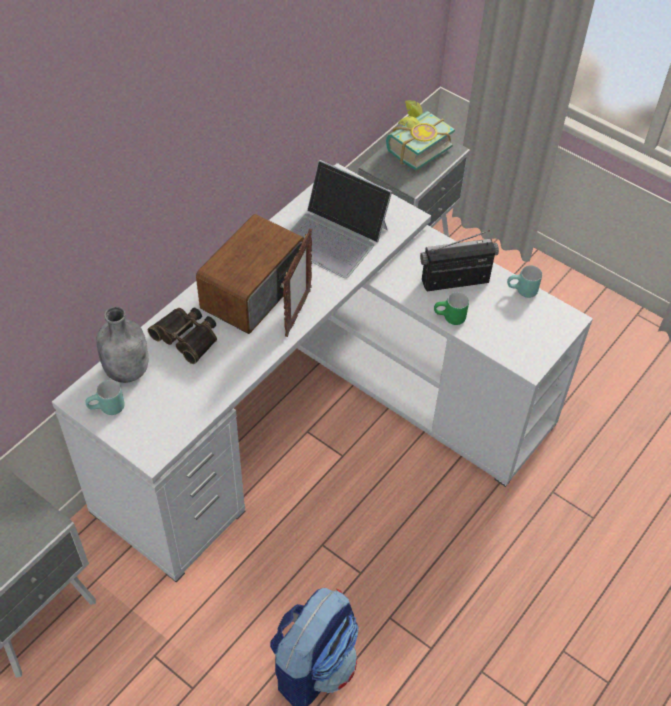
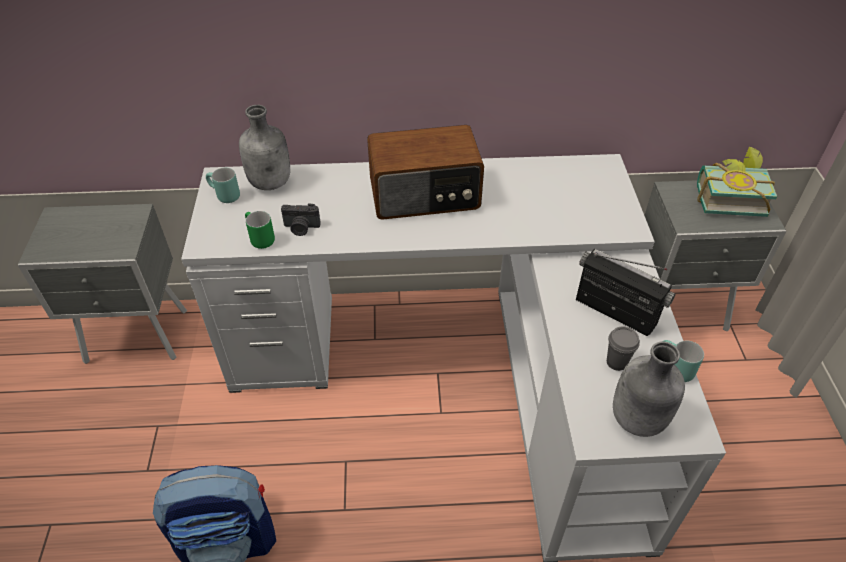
camera: 50 degrees right, 5 degrees down
binoculars [148,308,217,364] -> none
picture frame [283,228,312,337] -> none
laptop [290,160,392,278] -> none
green mug [434,292,469,325] -> green mug moved to [245,211,275,249]
none -> camera [281,203,321,236]
none -> grey cup [607,326,640,371]
none -> grey bottle [613,341,685,437]

